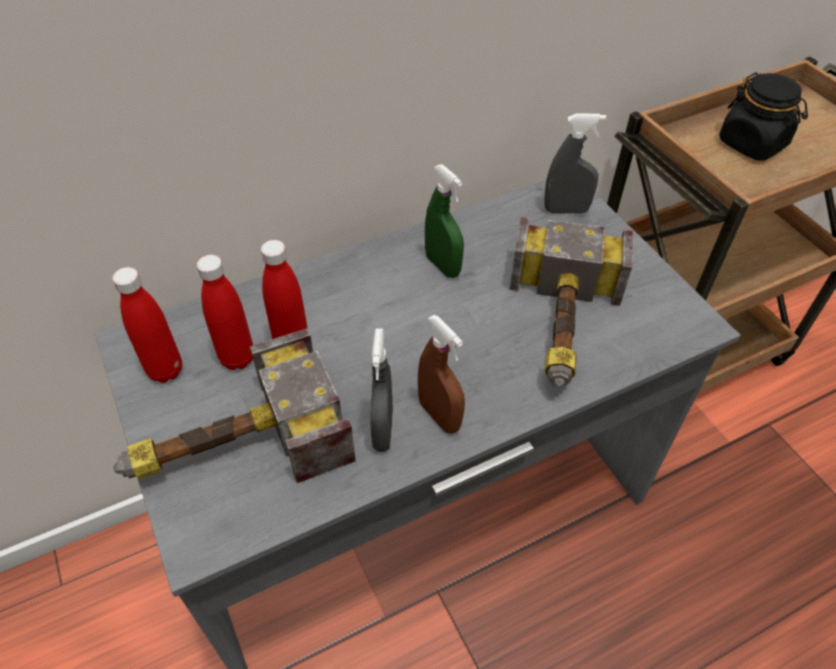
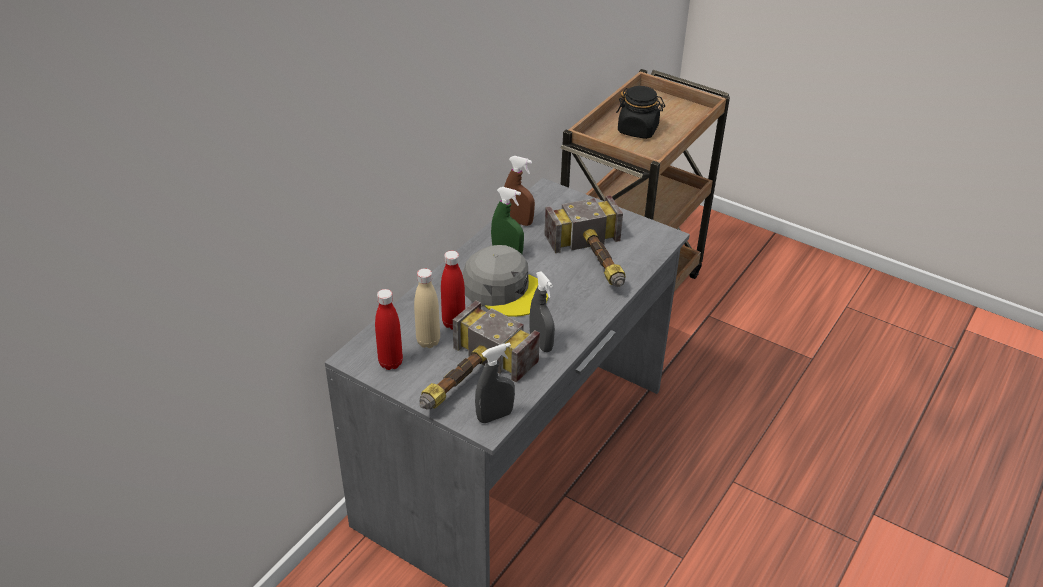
camera: 30 degrees left, 10 degrees down
red bottle [197,255,253,370] -> beige bottle [414,268,440,348]
brown spray bottle [418,315,465,434] -> brown spray bottle moved to [504,156,535,226]
grey spray bottle [544,113,606,214] -> grey spray bottle moved to [475,342,515,423]
none -> grey cap [463,245,548,317]

